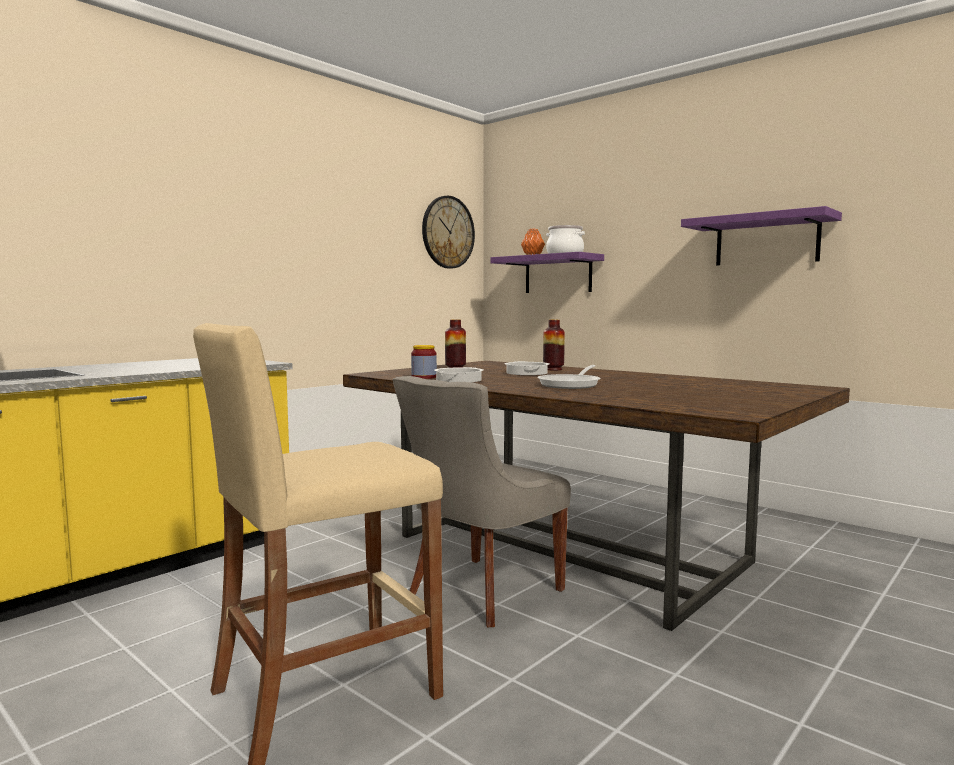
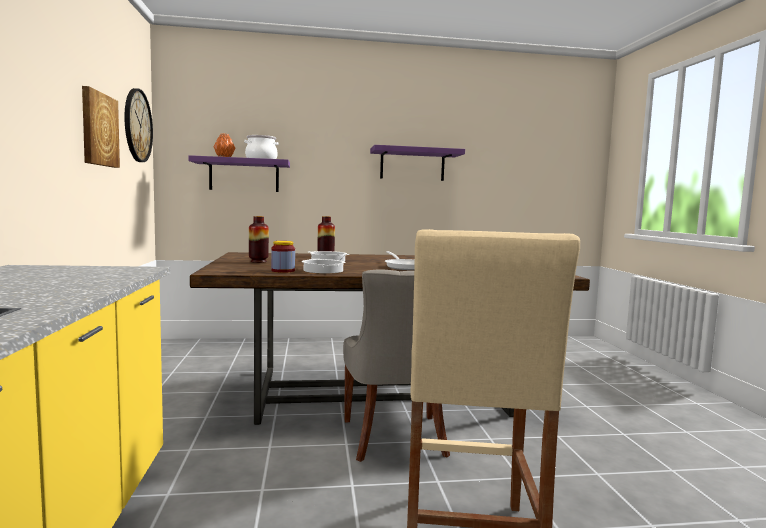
camera: 50 degrees left, 0 degrees up
none -> picture [82,86,120,168]

